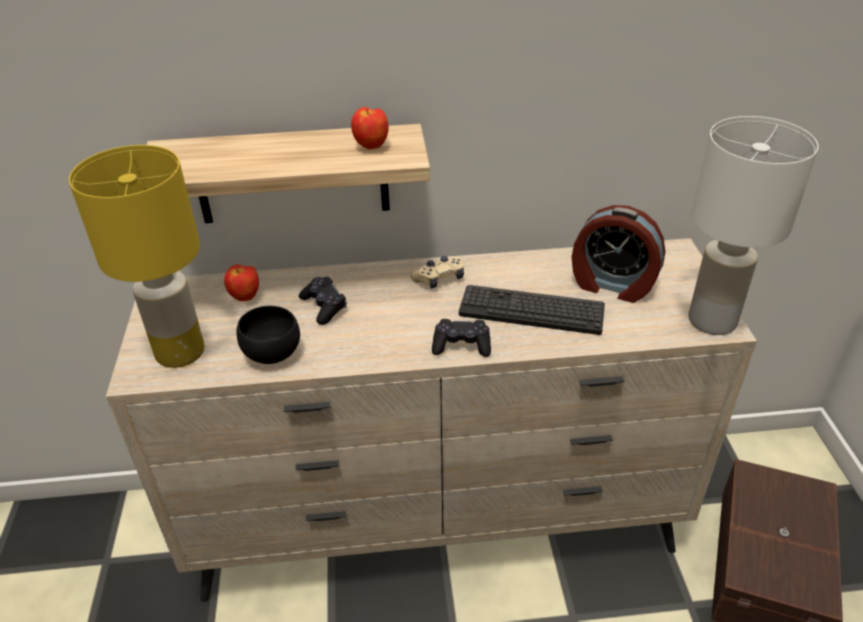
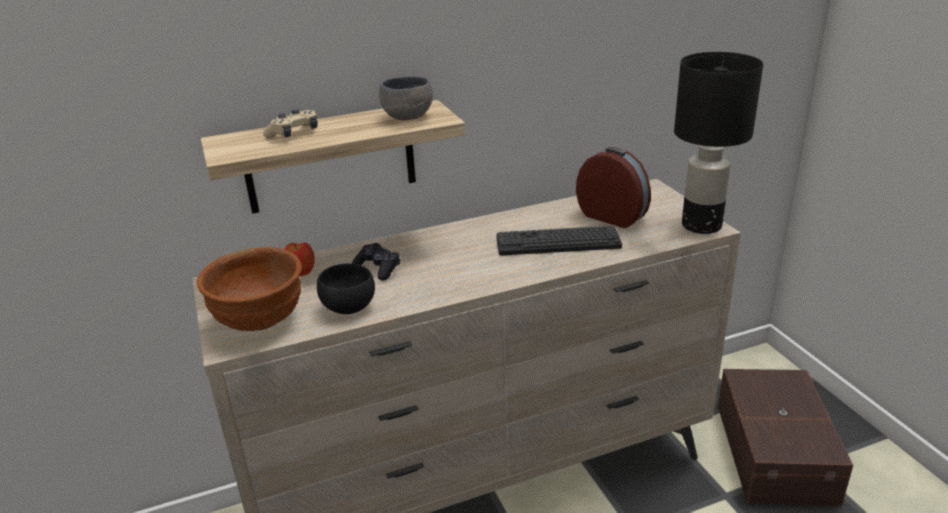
camera: 15 degrees left, 10 degrees down
yellow table lamp [69,145,205,368] -> brown bowl [197,247,301,331]
apple [351,107,389,149] -> grey bowl [379,76,433,120]
beige game controller [411,256,464,288] -> beige game controller moved to [263,109,318,139]
black game controller [432,319,491,357] -> none
alarm clock [572,205,665,303] -> alarm clock turned 150 degrees counterclockwise [576,147,651,228]
white table lamp [688,116,819,335] -> black table lamp [674,52,763,234]

